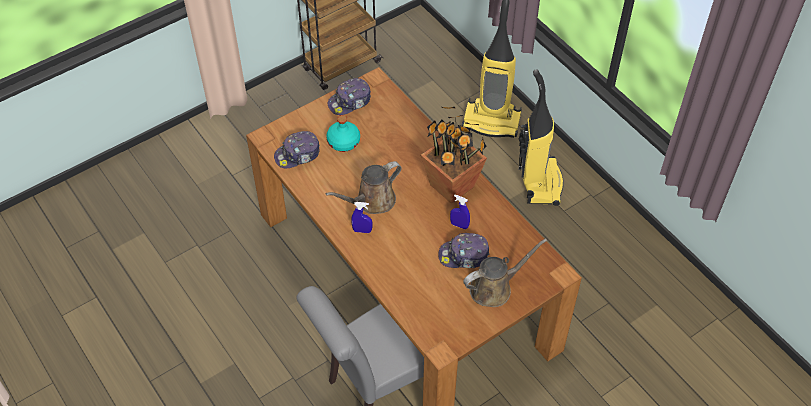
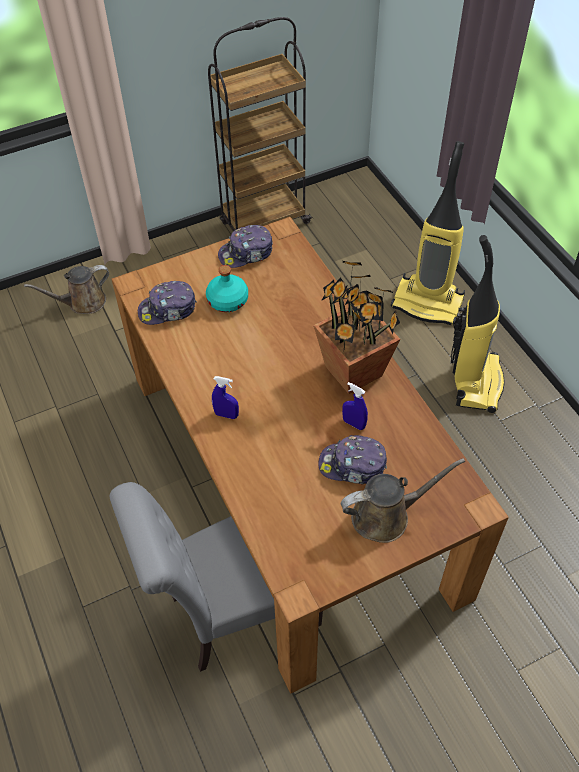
camera: 10 degrees right, 0 degrees up
brown watering can [326,161,402,214] -> brown watering can moved to [24,265,109,314]

